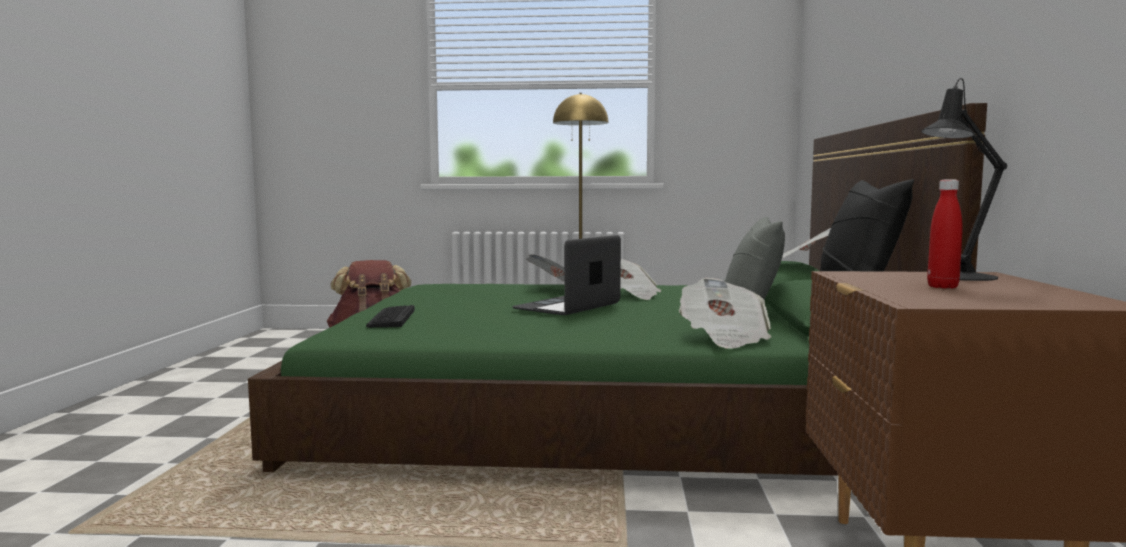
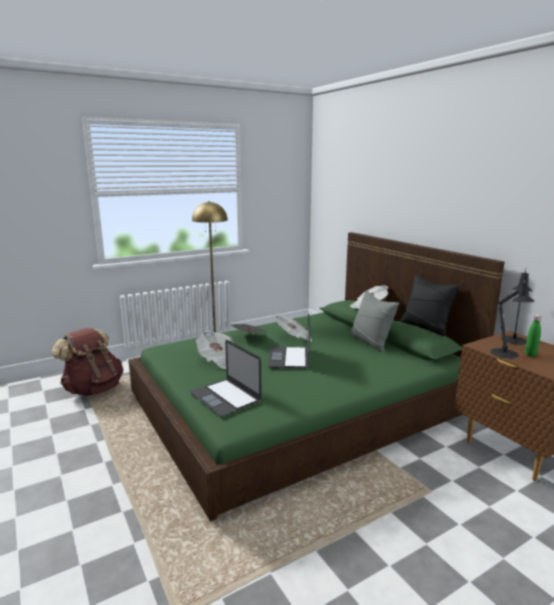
camera: 35 degrees left, 10 degrees up
keyboard [366,305,415,328] -> laptop [190,340,262,417]
newspaper [679,278,771,349] -> newspaper moved to [196,331,234,369]
red bottle [927,180,963,289] -> green bottle [525,315,541,357]
none -> black table lamp [491,276,535,359]

